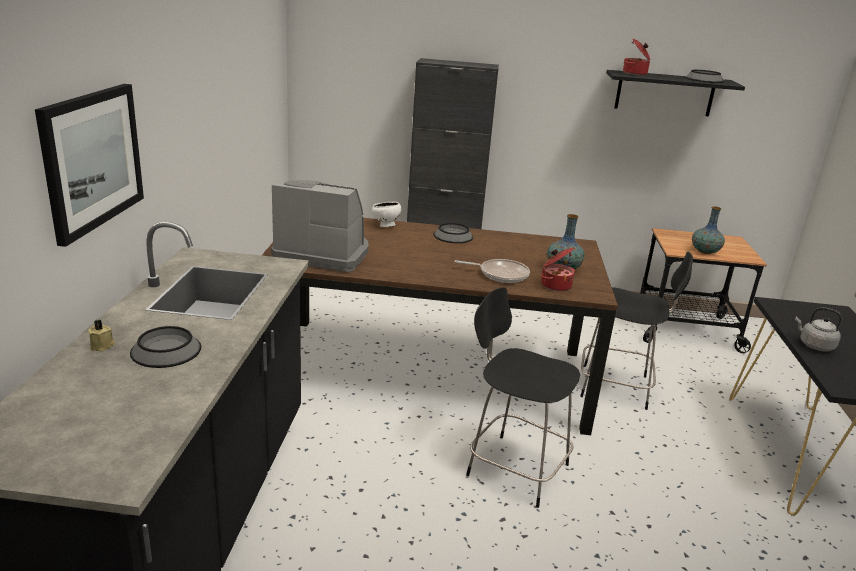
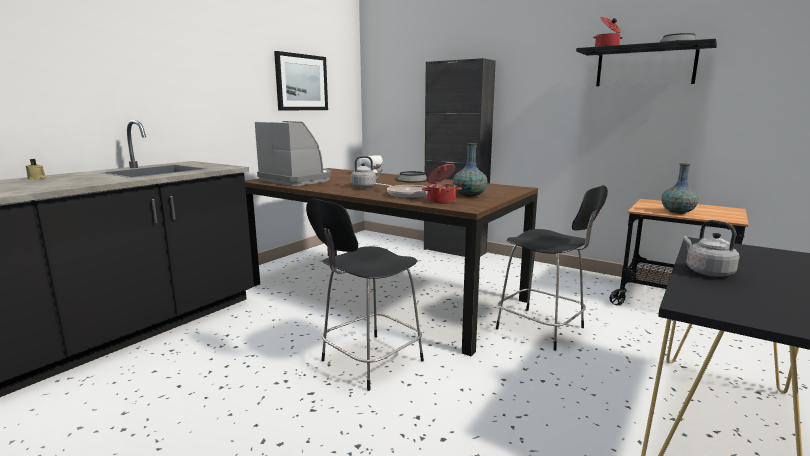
camera: 30 degrees right, 10 degrees down
picture [35,84,144,247] -> picture moved to [274,51,328,110]
bowl [130,326,201,368] -> none
black chair [466,287,580,508] -> black chair turned 105 degrees counterclockwise [306,199,424,391]
none -> grey kettle [351,156,382,188]

